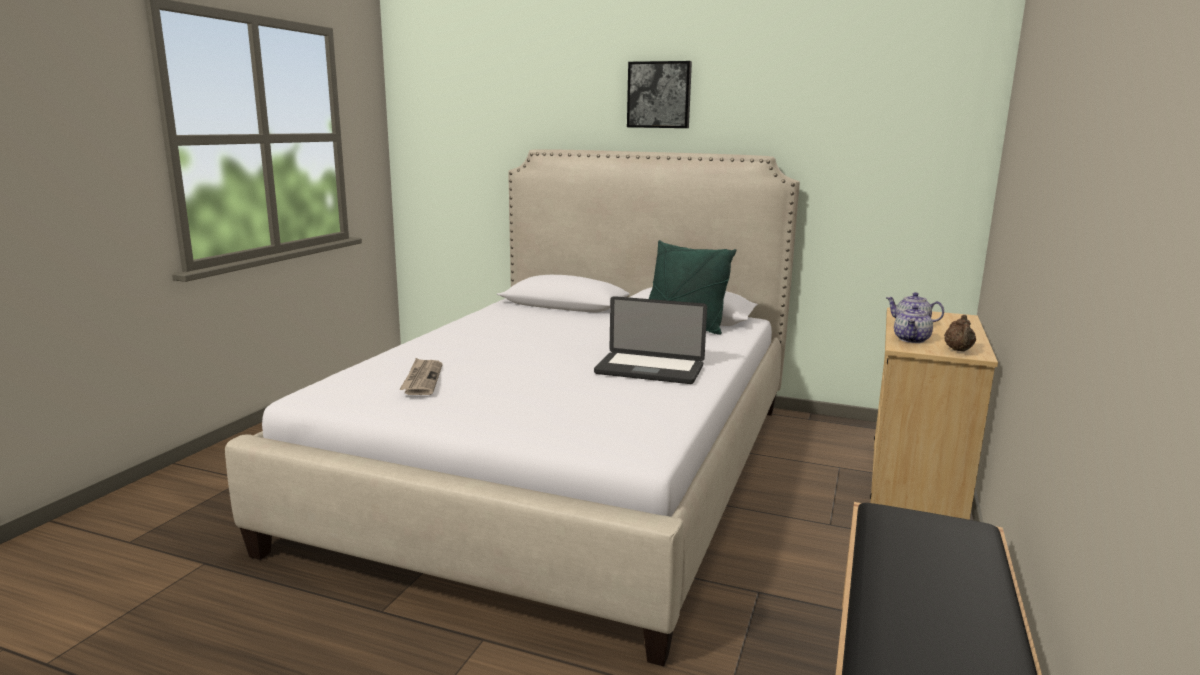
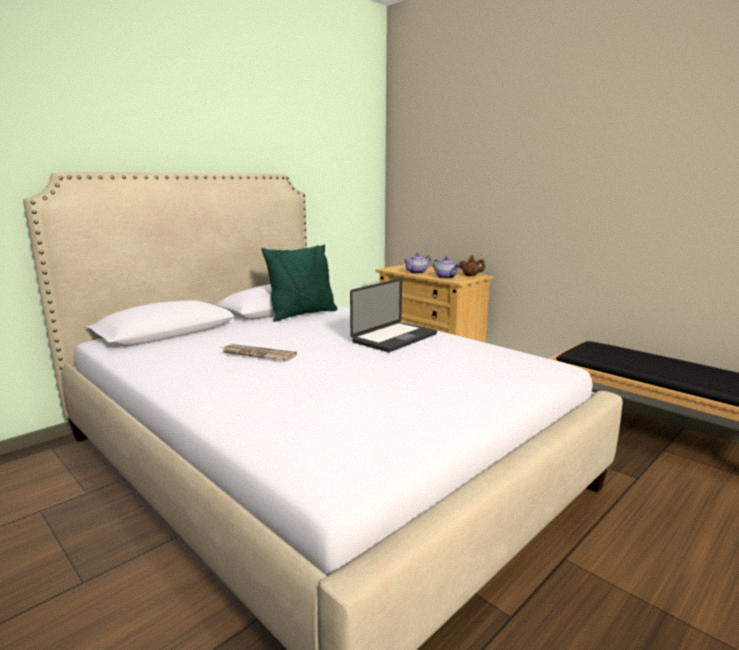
camera: 65 degrees left, 0 degrees up
newspaper [399,358,443,395] -> newspaper moved to [220,344,297,361]
picture [627,61,692,128] -> none

